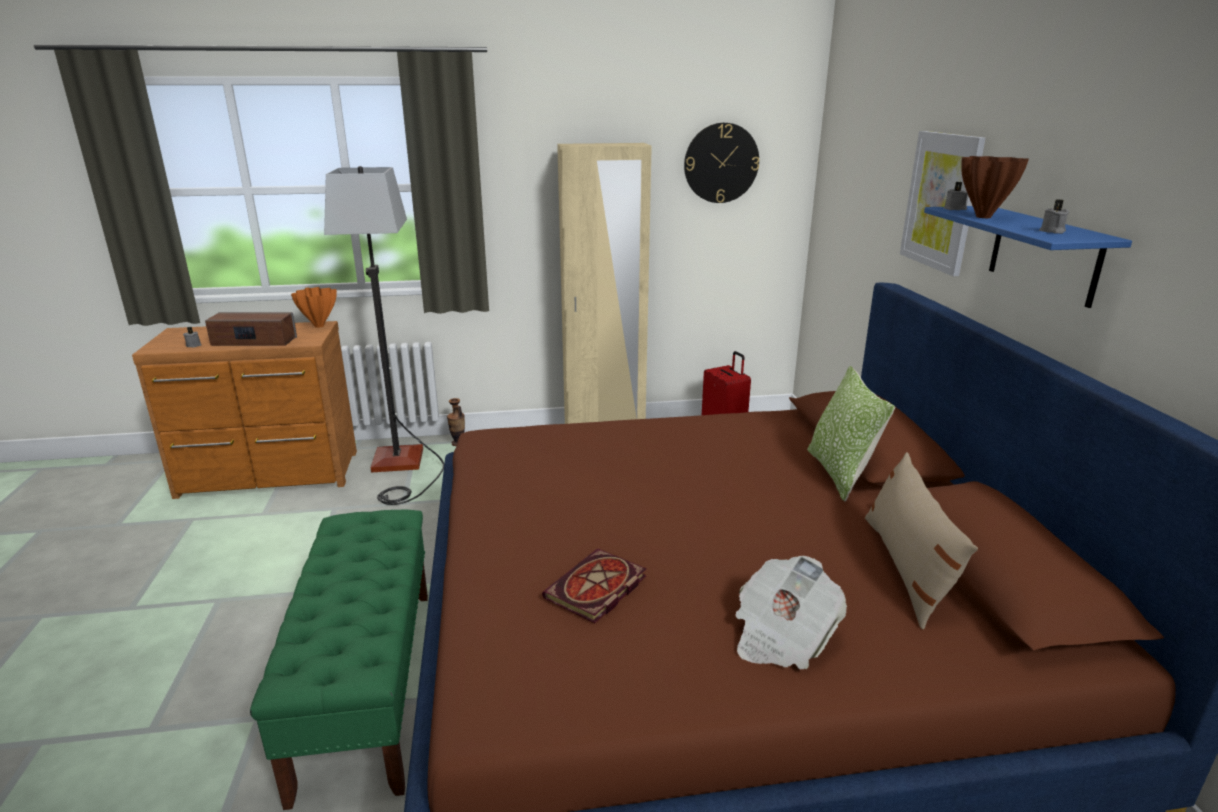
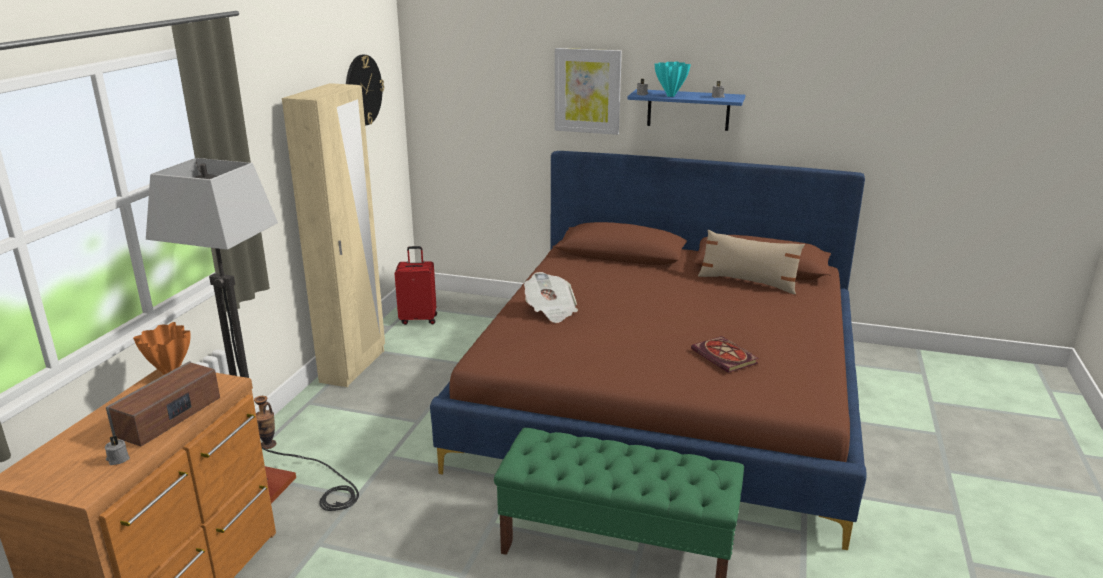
camera: 65 degrees left, 0 degrees up
newspaper [735,556,847,670] -> newspaper moved to [524,272,578,323]
pillow [807,366,895,502] -> none
brown vase [961,156,1029,218] -> turquoise vase [655,61,691,97]

